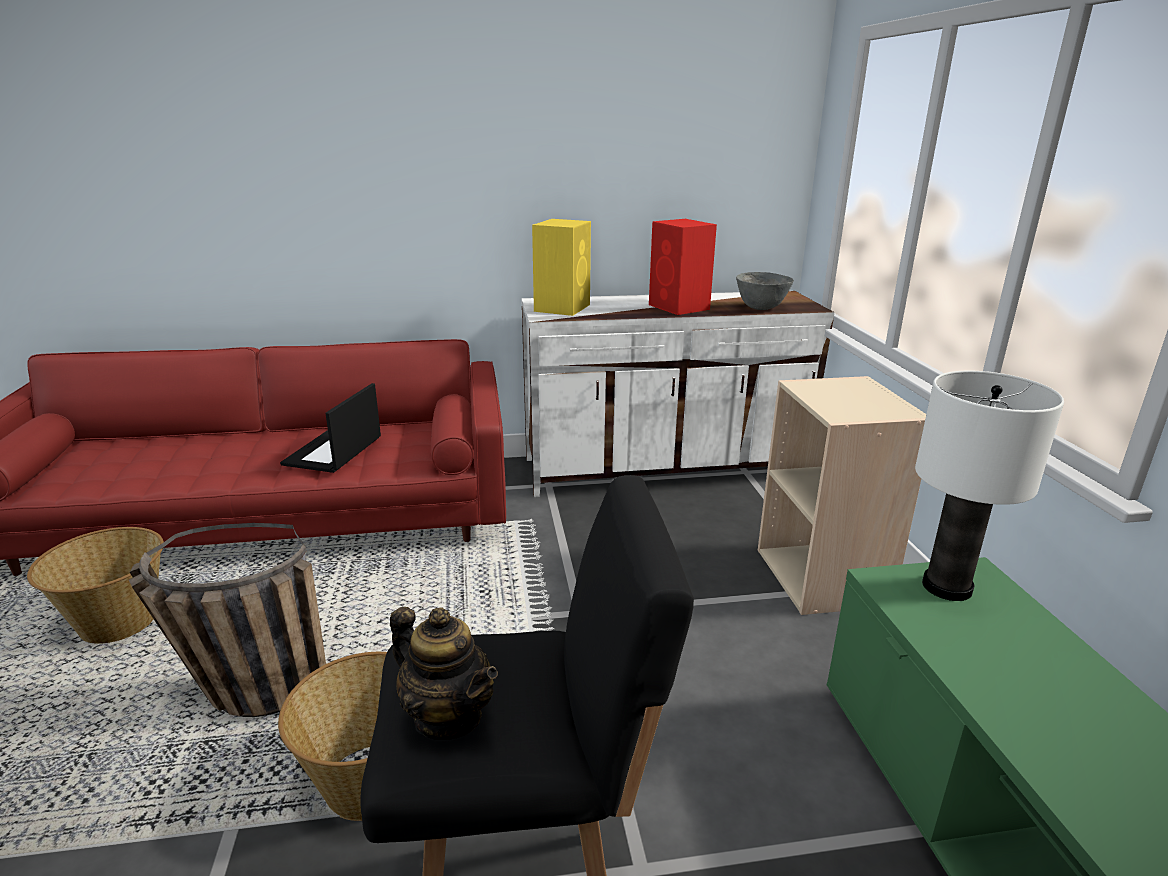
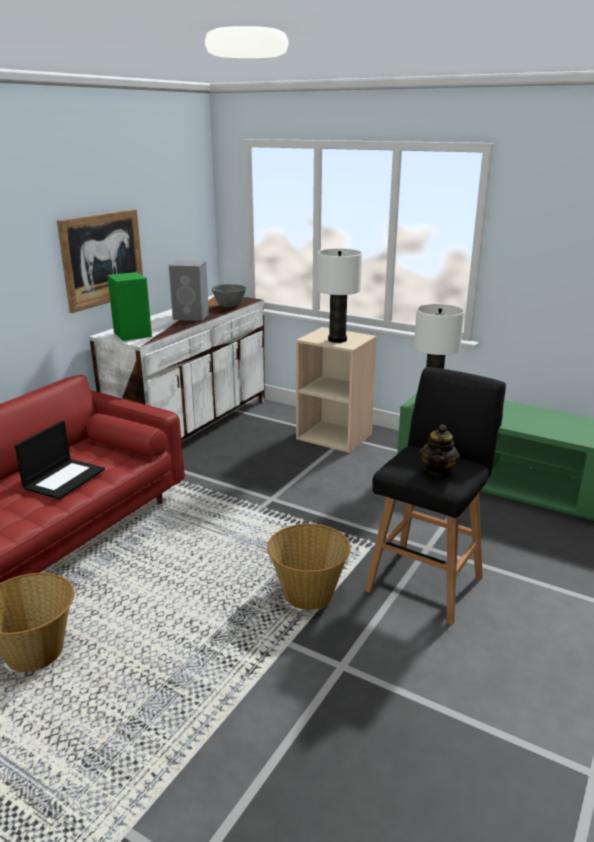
camera: 50 degrees left, 0 degrees up
basket [129,523,326,717] -> none
laptop [280,383,381,473] -> laptop turned 120 degrees counterclockwise [15,420,105,499]
teapot [390,607,498,740] -> teapot turned 120 degrees clockwise [419,424,460,479]
yellow speaker [532,219,591,316] -> green speaker [107,272,152,341]
red speaker [649,219,717,315] -> grey speaker [169,260,209,321]
none -> picture [57,209,143,313]
none -> white table lamp [317,248,362,343]

